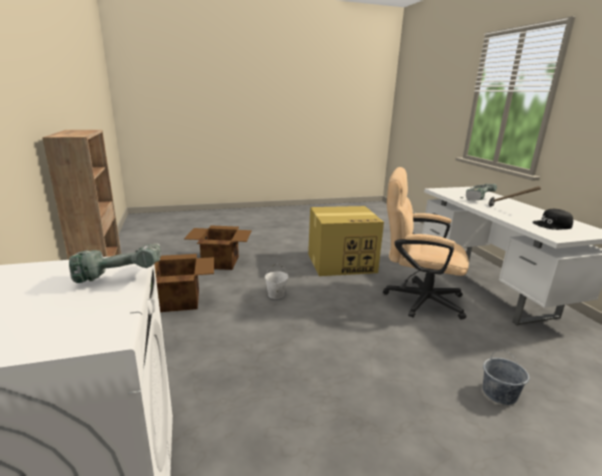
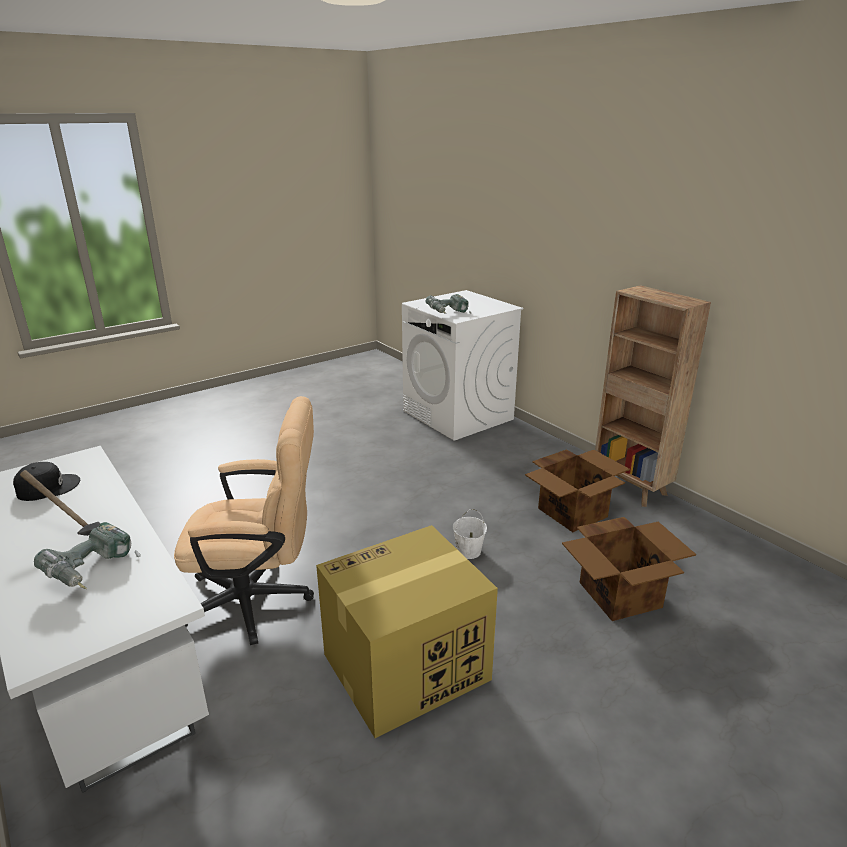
camera: 160 degrees right, 5 degrees up
grey bucket [483,350,529,405] -> none

